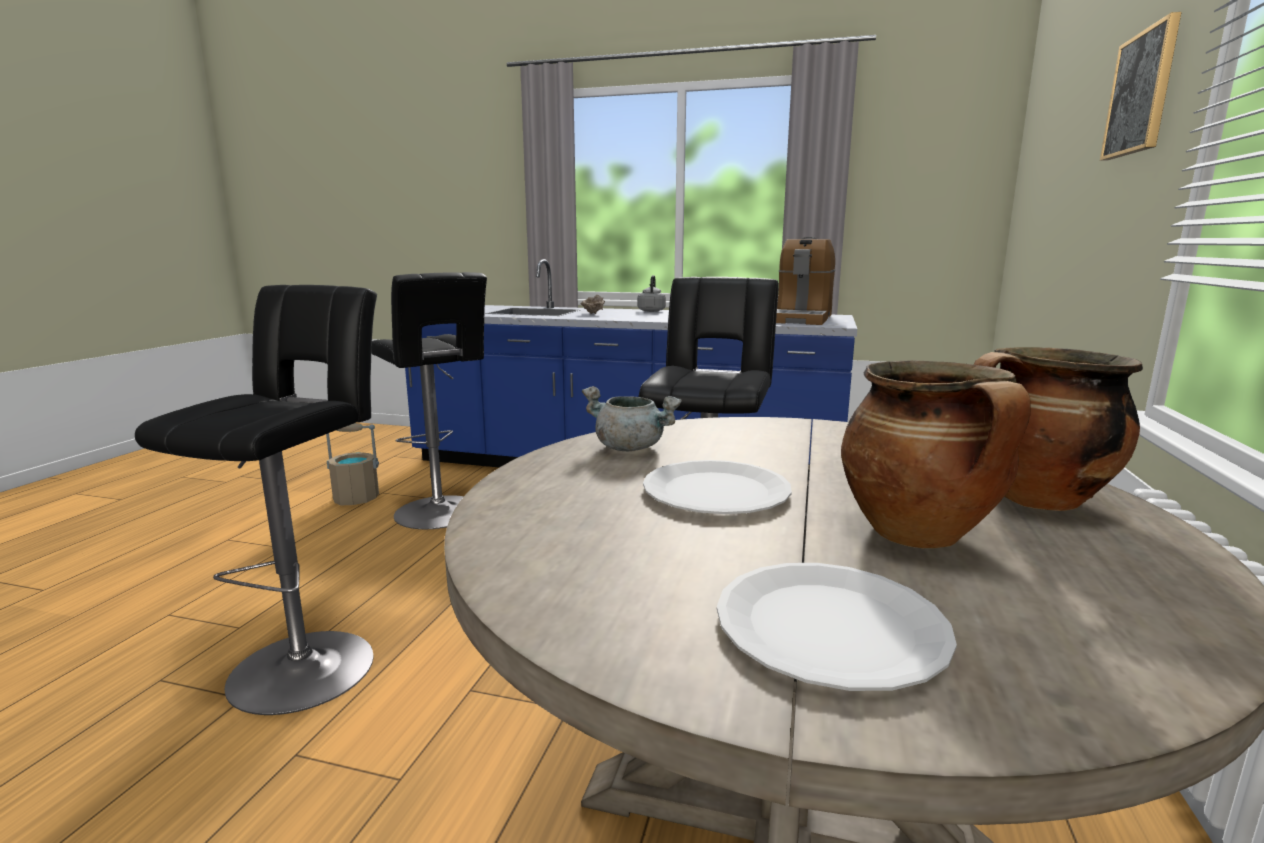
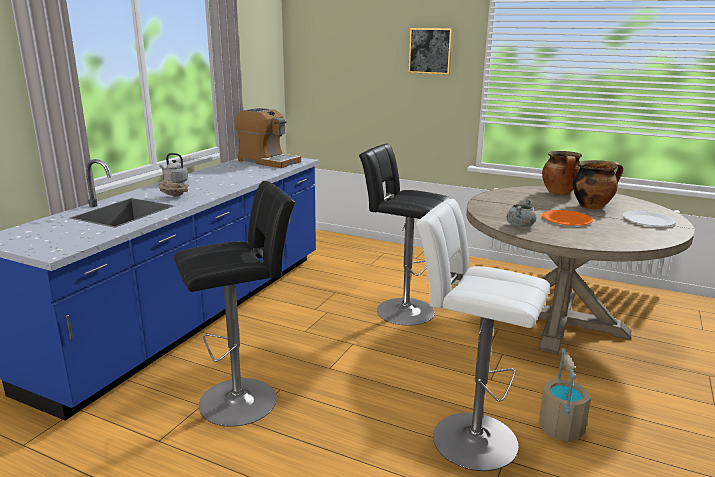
camera: 80 degrees left, 5 degrees up
black stool [135,285,377,715] -> white stool [416,199,550,471]
beige bucket [326,423,379,506] -> beige bucket moved to [538,348,591,441]
white plate [643,460,792,514] -> orange plate [542,210,593,226]

